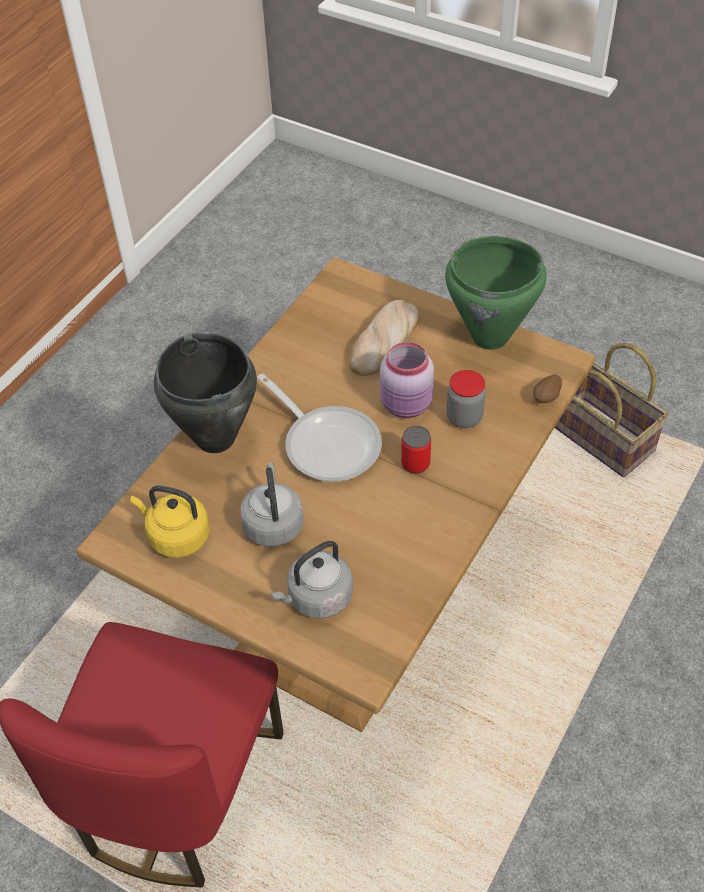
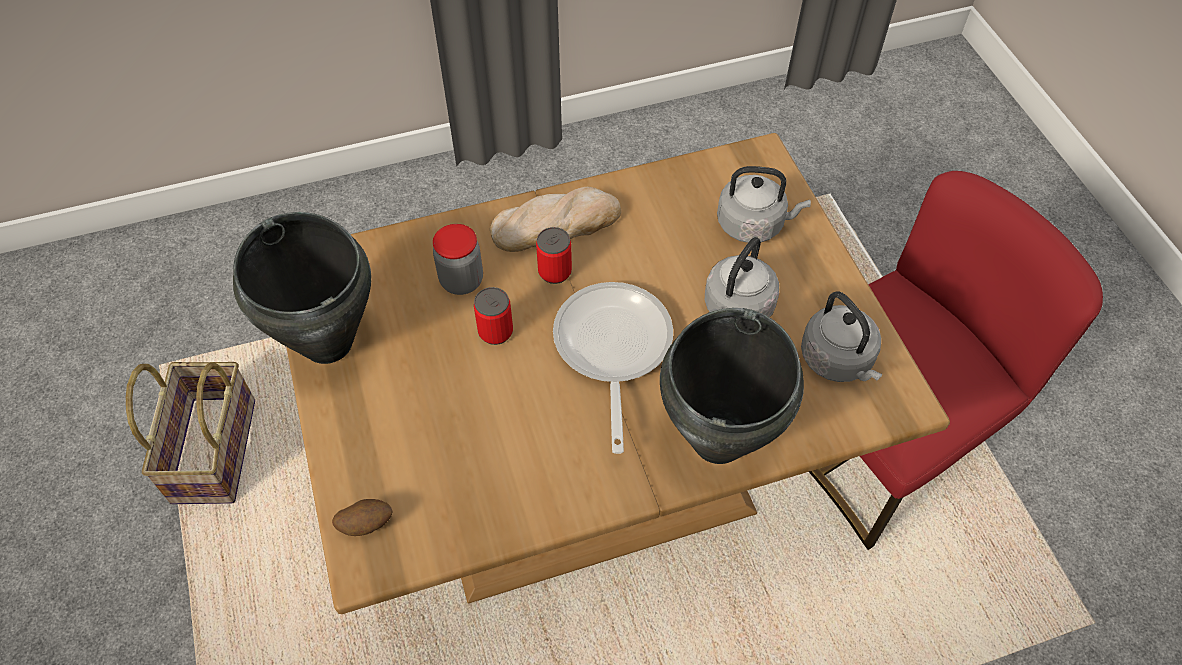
camera: 140 degrees left, 5 degrees up
yellow kettle [130,485,210,558] -> grey kettle [801,291,882,382]
bread [349,300,420,376] -> bread moved to [490,187,621,252]
pink jar [380,342,434,418] -> can [474,287,513,345]
green cooking pot [445,236,547,350] -> black cooking pot [233,212,371,364]
potato [533,374,562,403] -> potato moved to [332,499,393,536]

